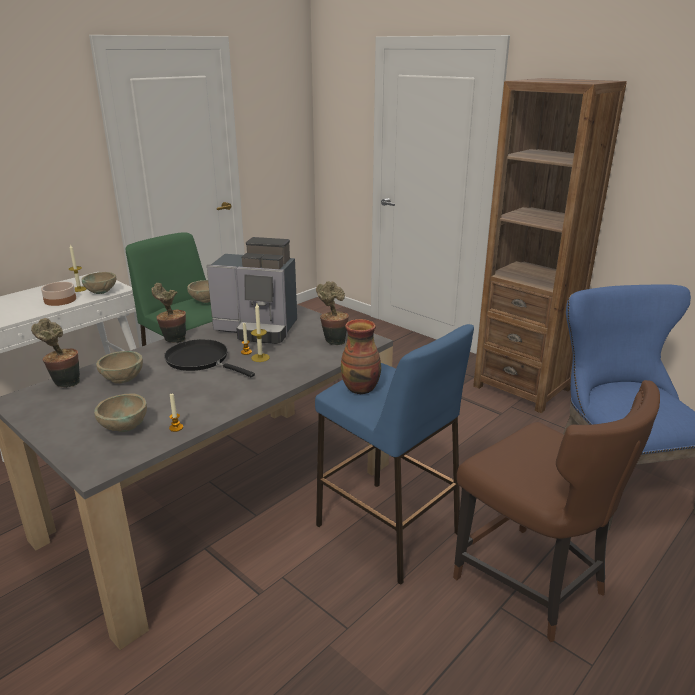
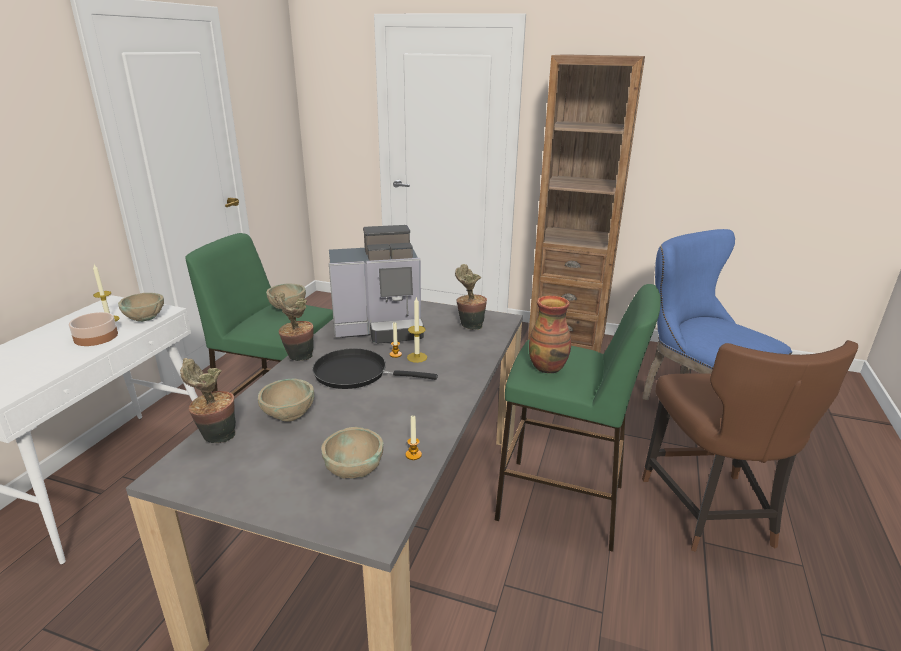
camera: 25 degrees left, 0 degrees up
blue stool [315,324,474,585] -> green stool [495,284,661,552]
brown chair [453,380,660,642] -> brown chair turned 60 degrees clockwise [642,340,858,552]

